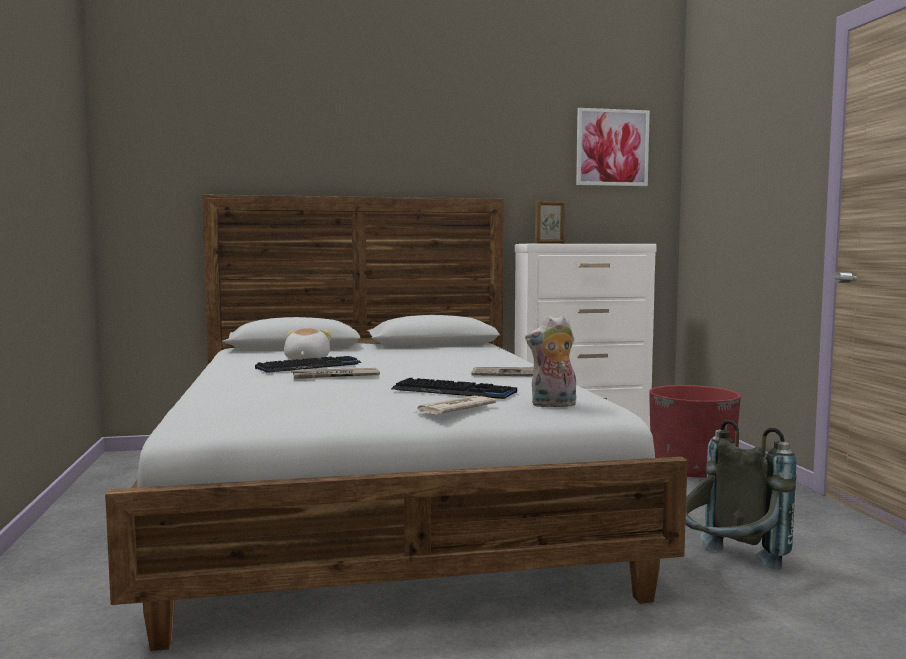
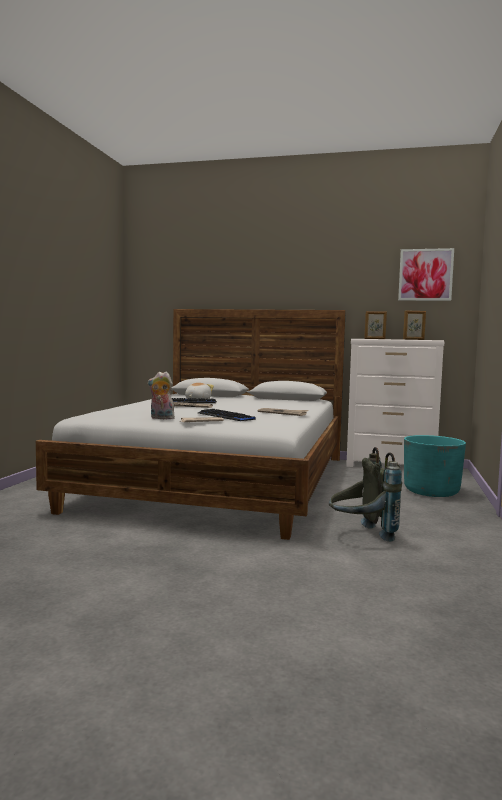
camera: 25 degrees right, 0 degrees up
plush toy [525,315,576,408] -> plush toy moved to [147,372,175,419]
red planter [649,385,741,478] -> turquoise planter [404,435,466,497]
none -> picture frame [403,310,426,340]

